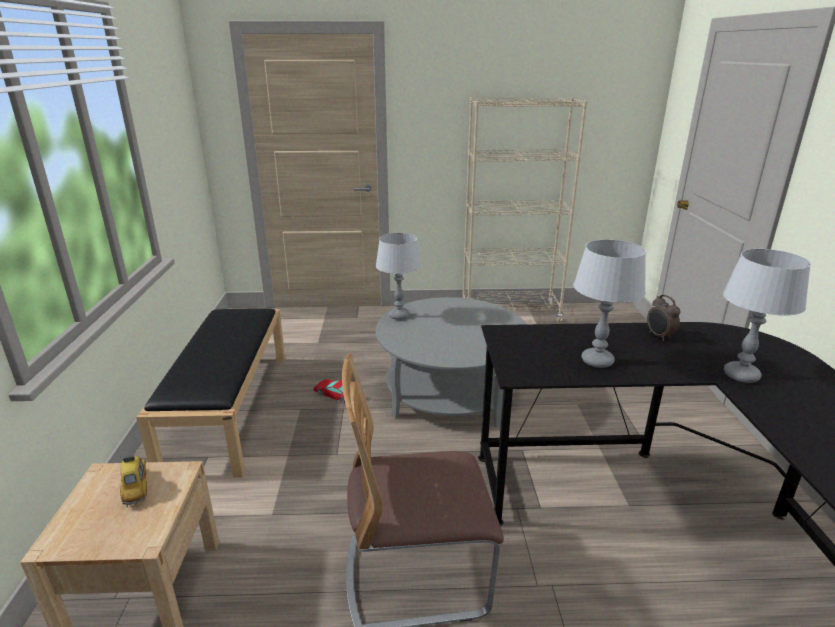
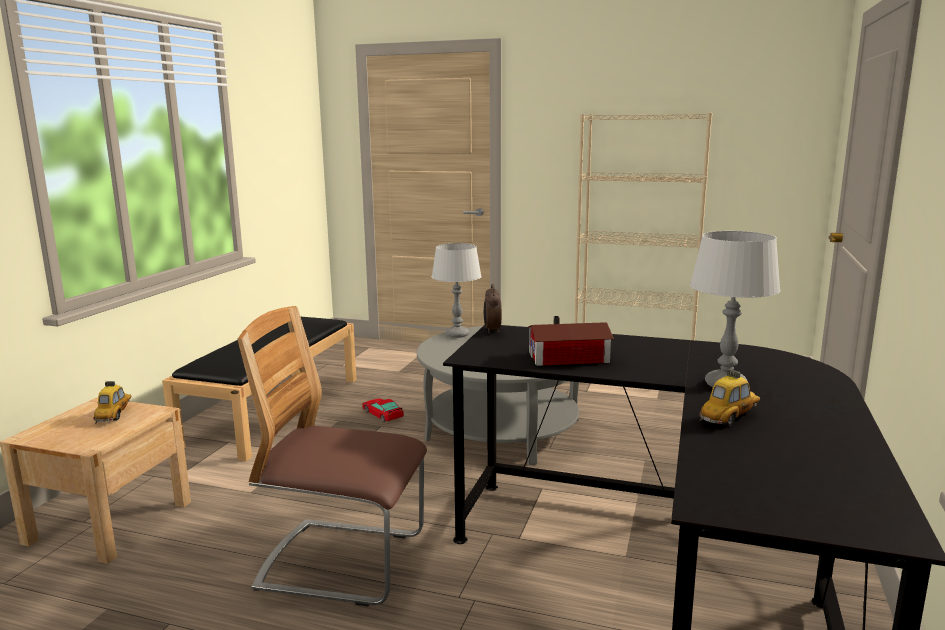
camera: 20 degrees right, 10 degrees down
grey table lamp [573,240,646,368] -> toy house [527,316,614,366]
alarm clock [647,295,681,341] -> alarm clock moved to [484,284,502,334]
none -> toy car [699,369,760,426]

